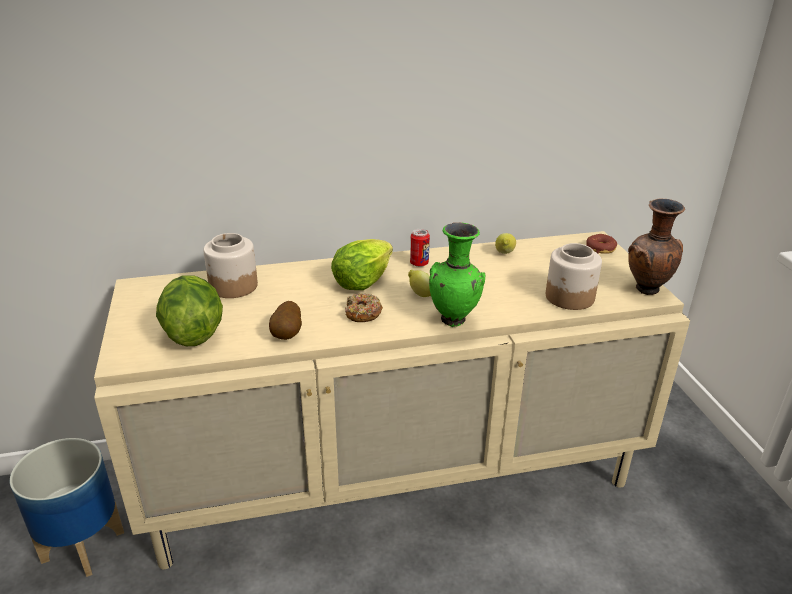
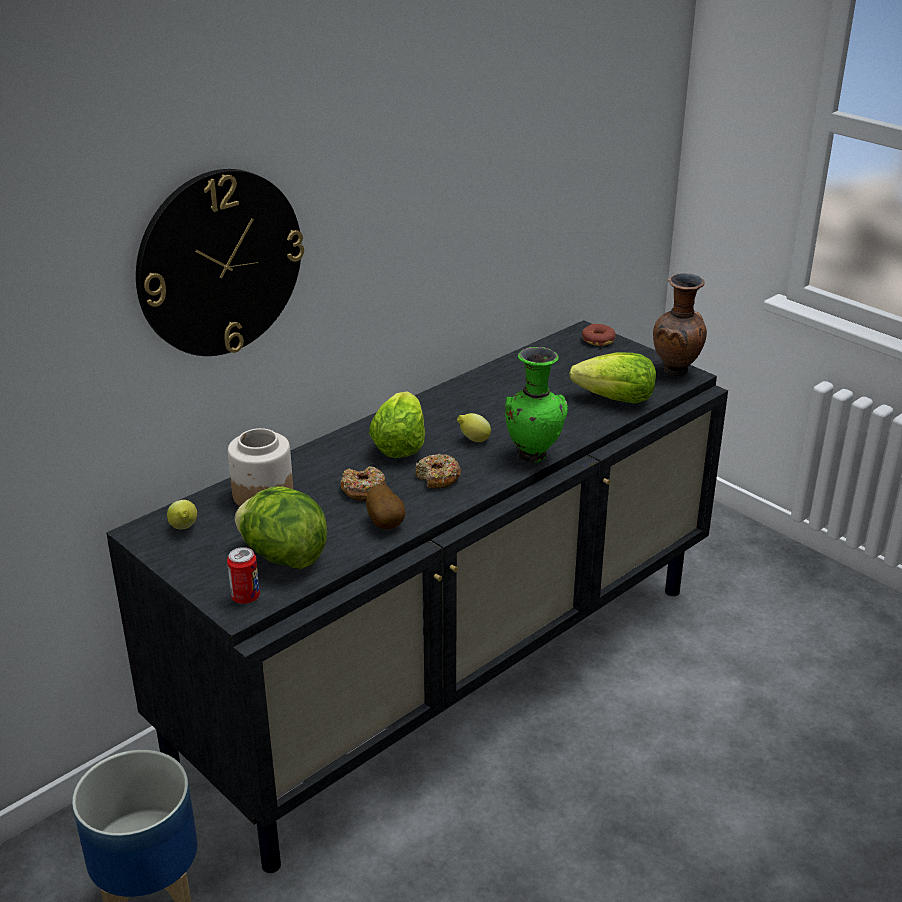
camera: 30 degrees left, 0 degrees up
beige cabinet [94,231,690,569] -> black cabinet [106,320,728,873]
can [410,229,430,267] -> can moved to [227,547,260,604]
lemon [495,233,516,254] -> lemon moved to [167,500,197,529]
jar [546,243,602,310] -> lettuce [569,352,656,404]
none -> wall clock [136,169,304,356]
none -> donut [341,466,387,501]

